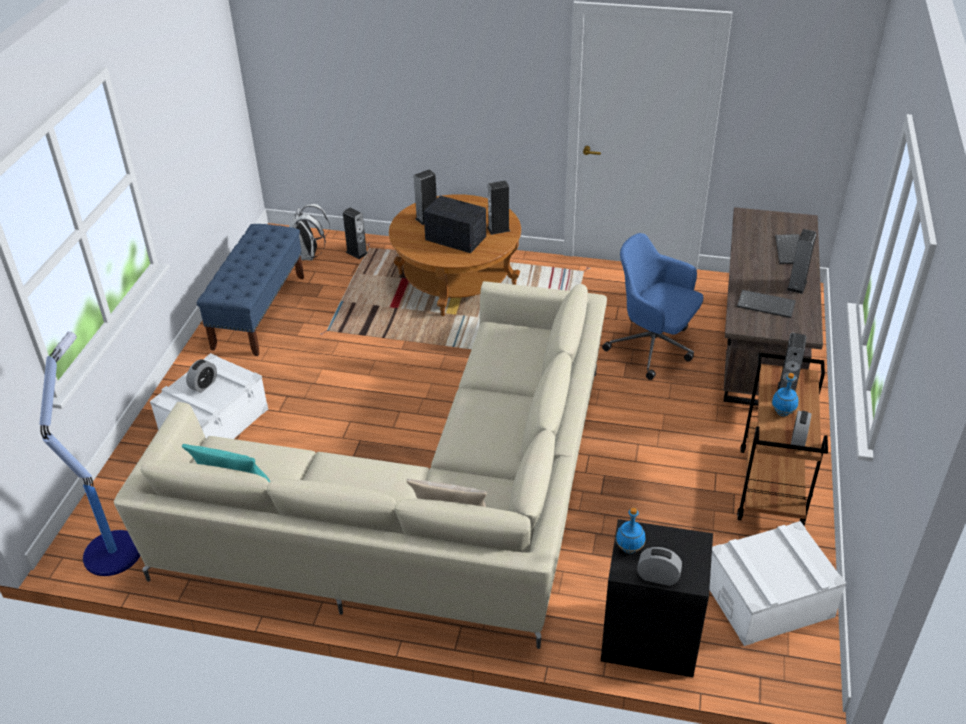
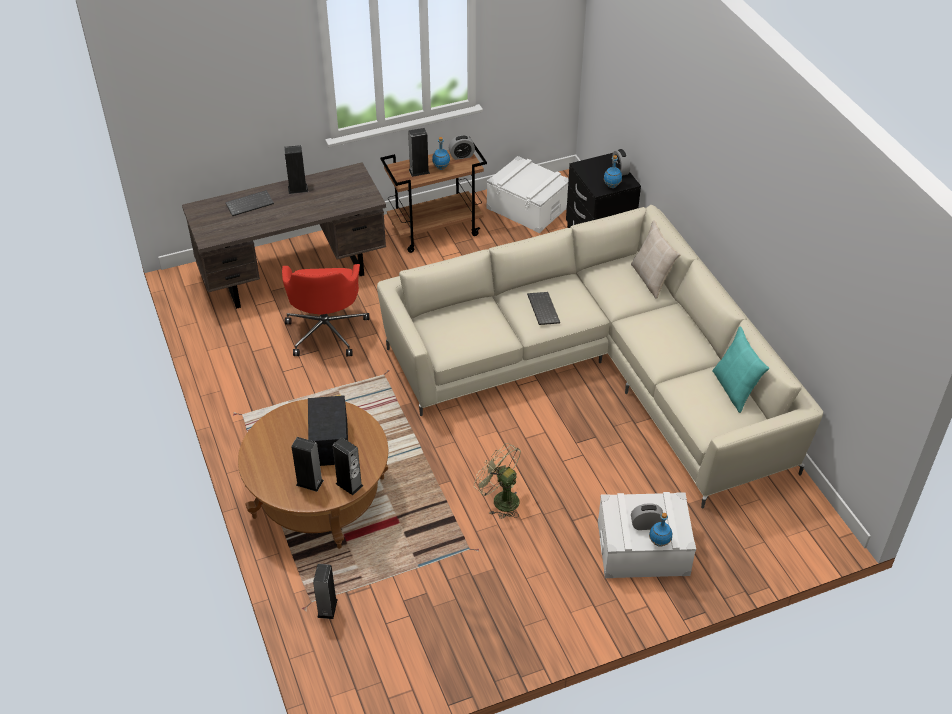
camera: 125 degrees left, 5 degrees up
floor lamp [39,332,140,576] -> none
blue bench [197,224,304,356] -> none
white backpack [289,204,330,261] -> none
speaker [487,180,510,235] -> speaker moved to [333,437,363,495]
blue office chair [602,233,703,380] -> red office chair [282,264,369,356]
keyboard [737,290,796,318] -> keyboard moved to [527,292,560,325]
none -> green fan [474,443,521,519]
none -> blue bottle [649,513,672,547]

